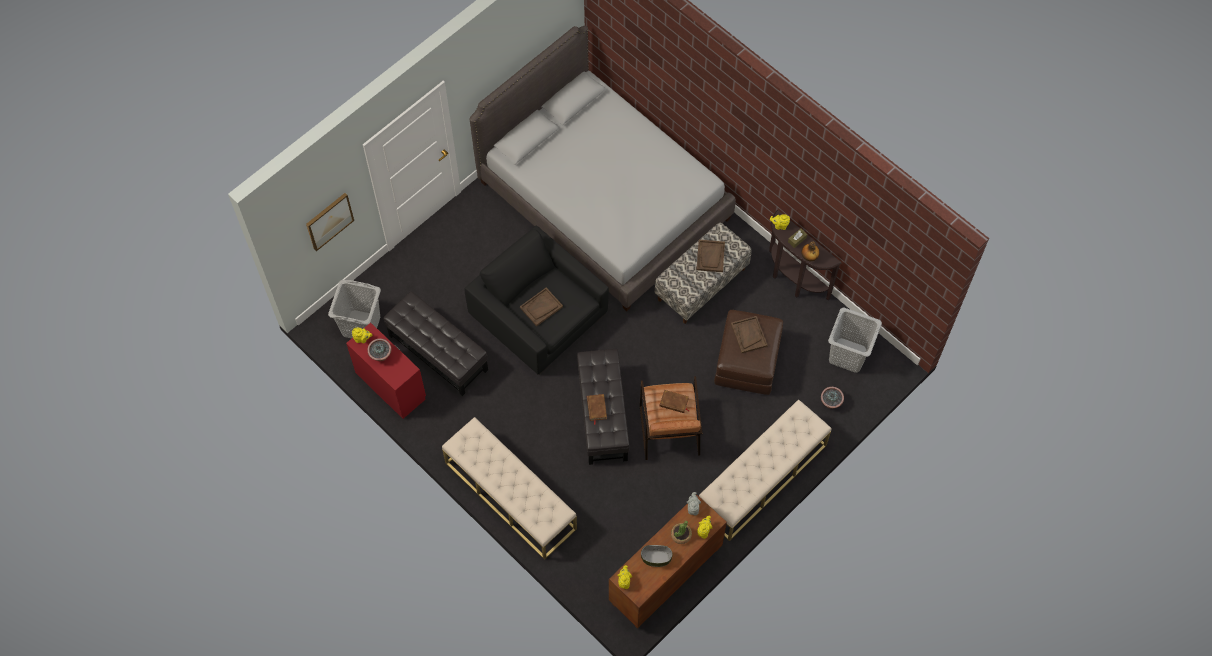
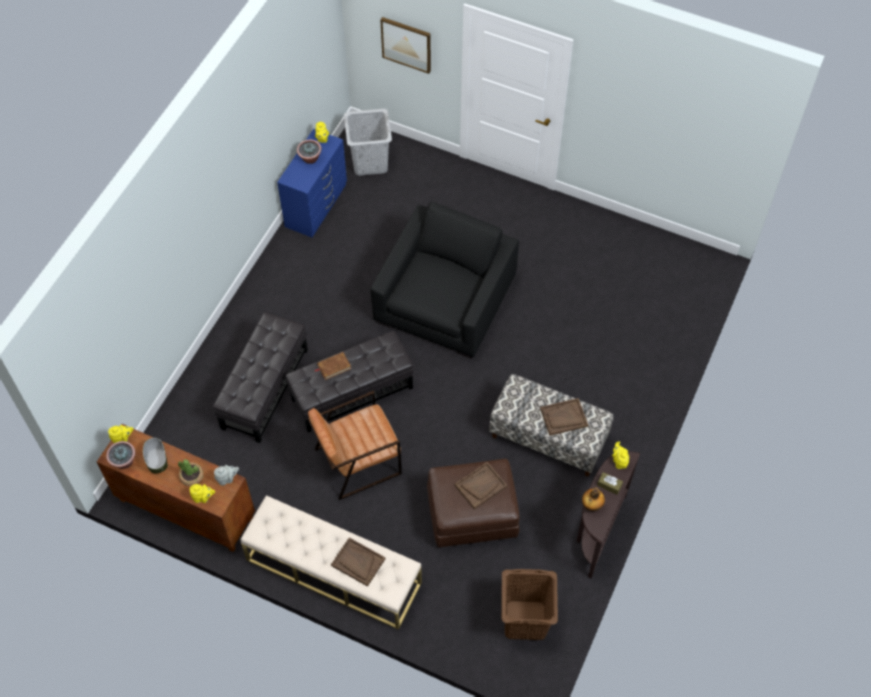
camera: 70 degrees right, 5 degrees down
red dresser [346,323,426,419] -> blue dresser [277,129,347,237]
black ottoman [384,291,488,396] -> black ottoman moved to [213,312,308,443]
beige bench [442,417,577,560] -> none
grey bed [470,26,736,311] -> none
brown tray [520,288,563,326] -> brown tray moved to [331,537,385,586]
brown book [660,390,690,413] -> none
potted plant [821,387,844,409] -> potted plant moved to [106,441,136,469]
grey laundry basket [828,308,882,373] -> brown laundry basket [501,569,558,640]

